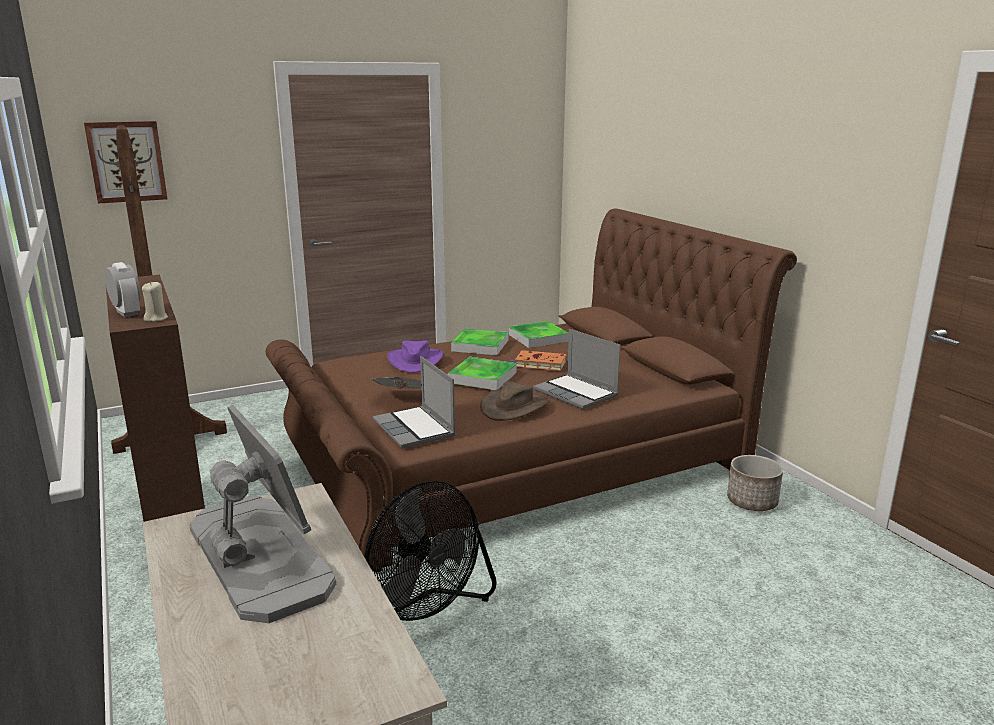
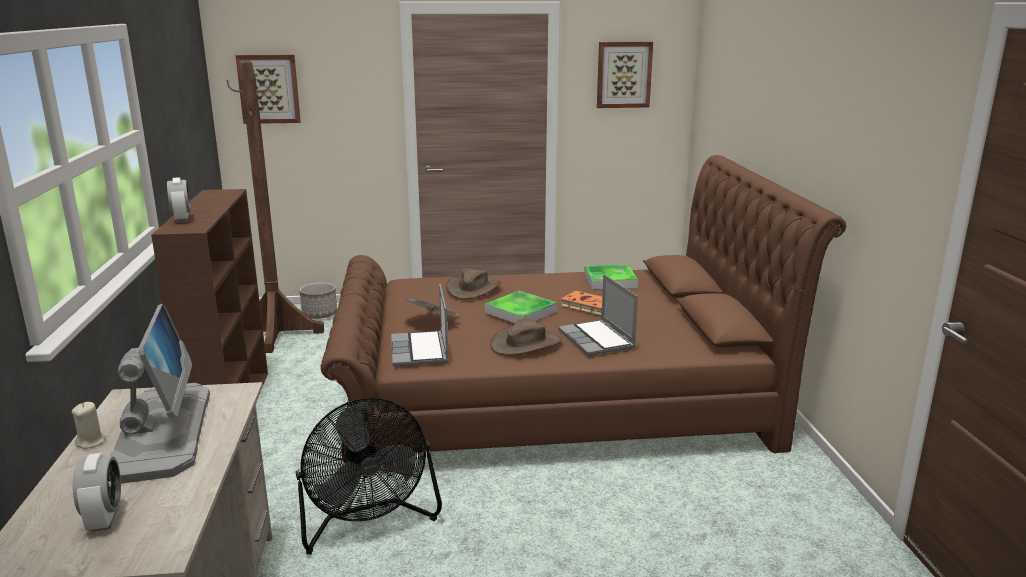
camera: 20 degrees right, 0 degrees up
beige candle [142,281,168,322] -> beige candle moved to [72,402,106,449]
purple hat [387,340,443,373] -> brown hat [446,268,501,299]
tray [451,329,508,355] -> none
planter [727,455,783,511] -> planter moved to [300,282,337,319]
none -> alarm clock [73,453,121,531]
none -> picture [597,42,653,108]

